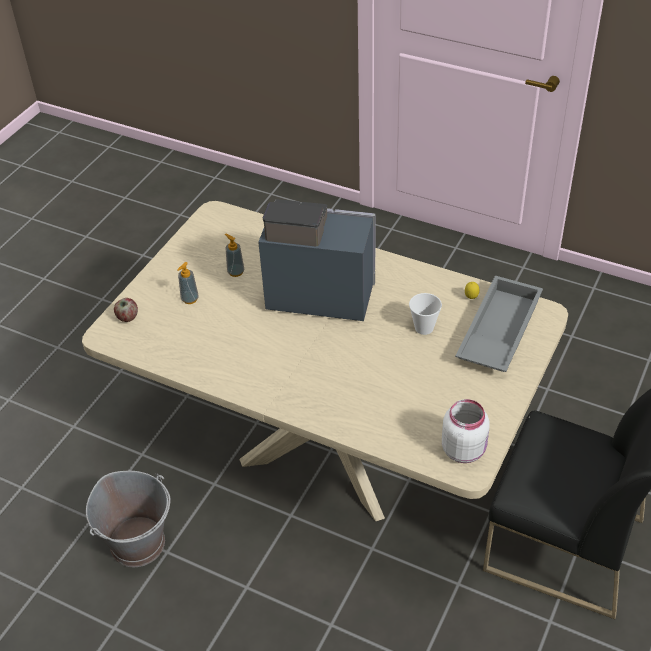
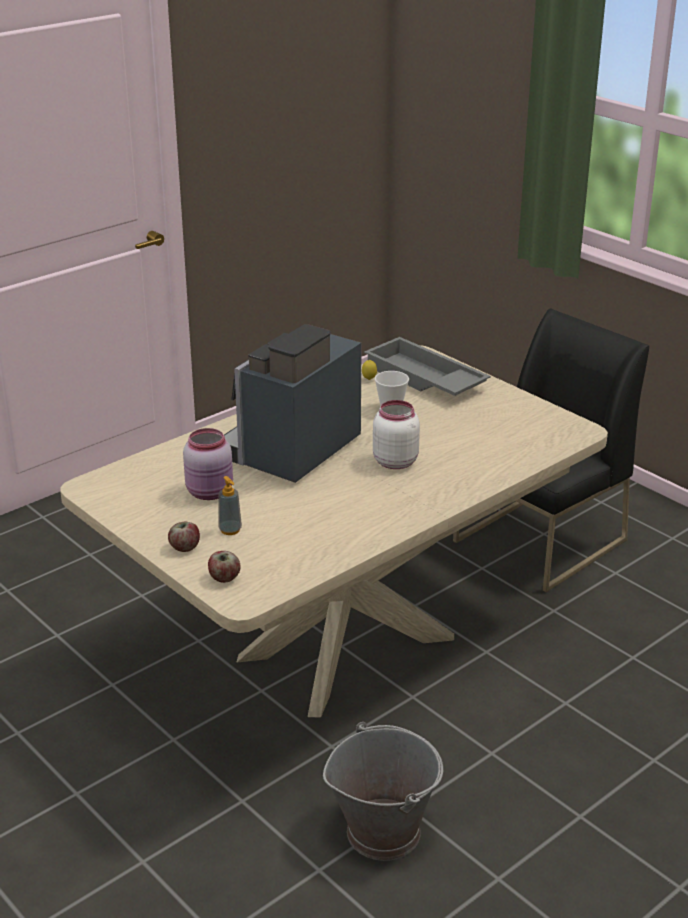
camera: 70 degrees left, 15 degrees down
soap dispenser [225,234,244,277] -> pink jar [183,428,233,500]
white jar [442,399,490,463] -> white jar moved to [373,400,420,469]
none -> apple [168,522,200,552]

